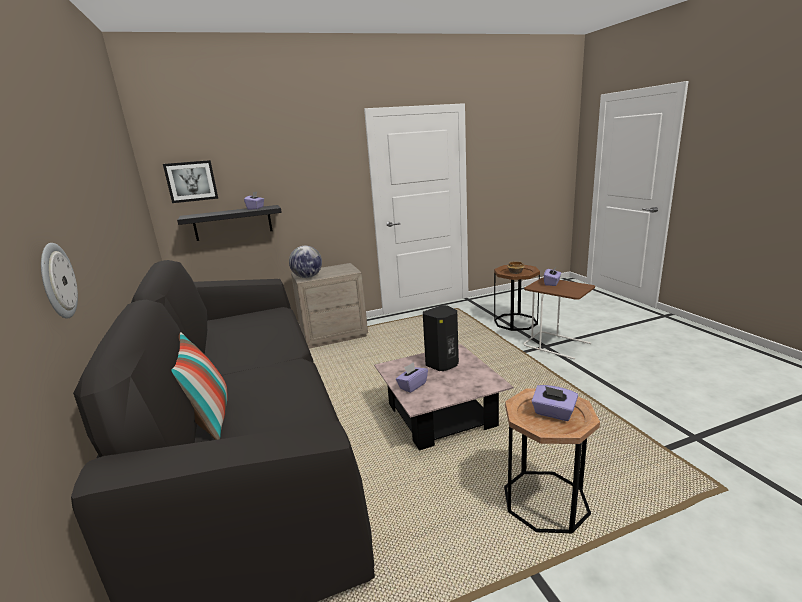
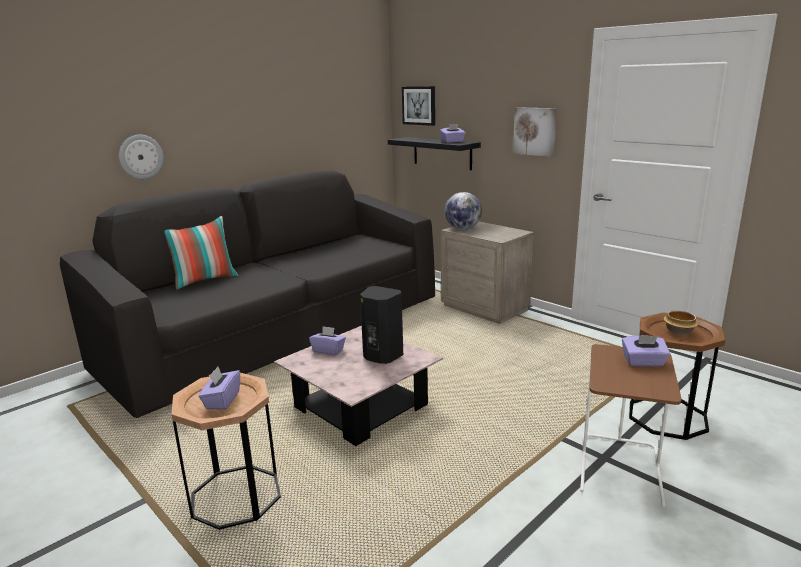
camera: 65 degrees right, 0 degrees up
none -> picture [513,107,557,157]

